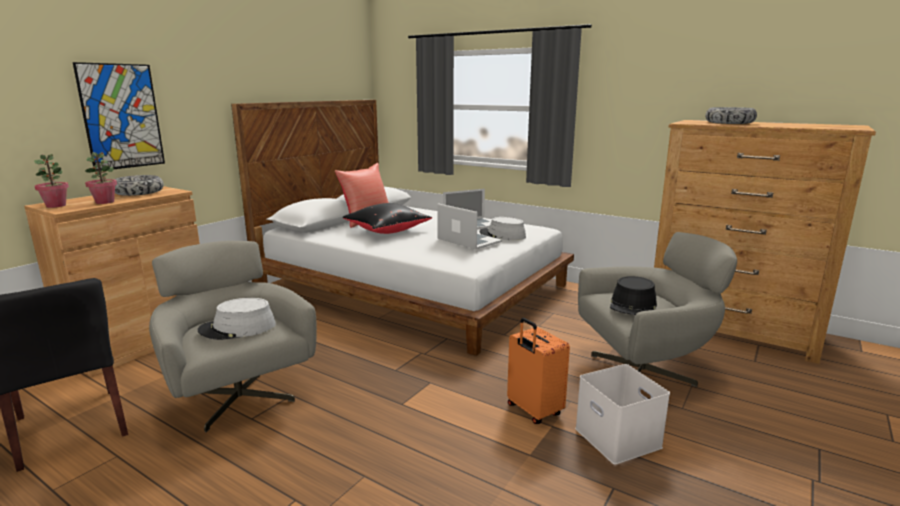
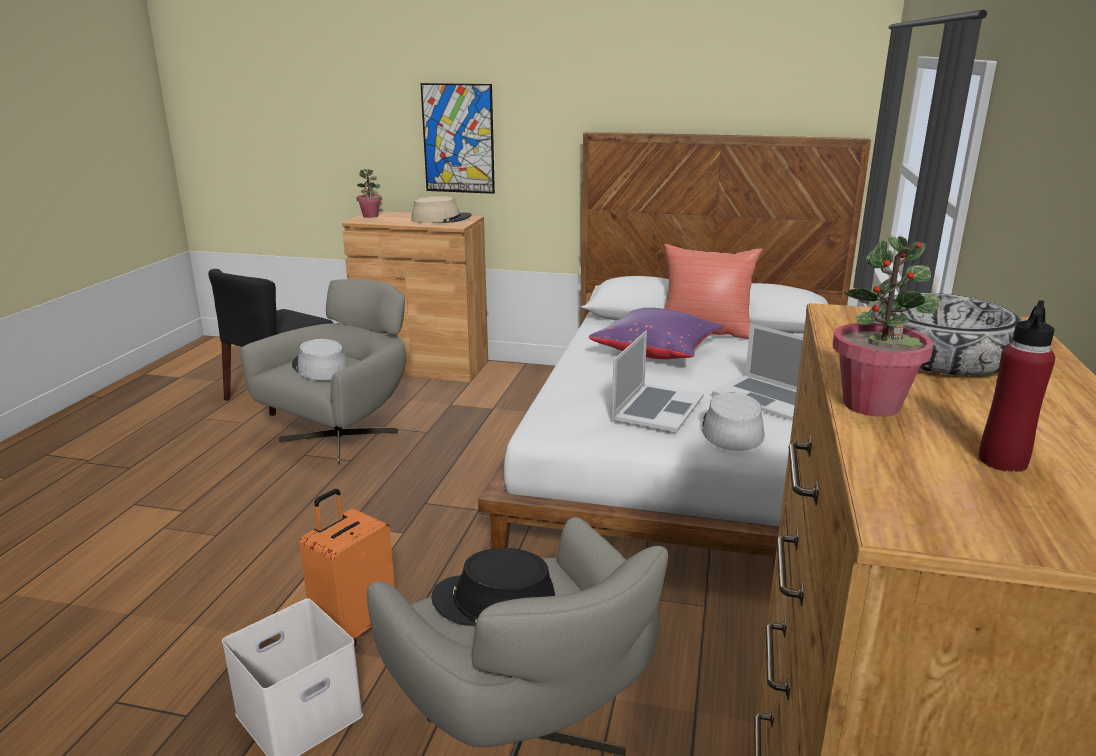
camera: 70 degrees right, 5 degrees up
potted plant [85,152,117,204] -> potted plant moved to [833,235,942,417]
bowl [114,175,164,196] -> beige hat [411,196,471,223]
black pillow [343,203,432,234] -> purple pillow [589,308,724,359]
none -> red bottle [979,300,1055,472]

